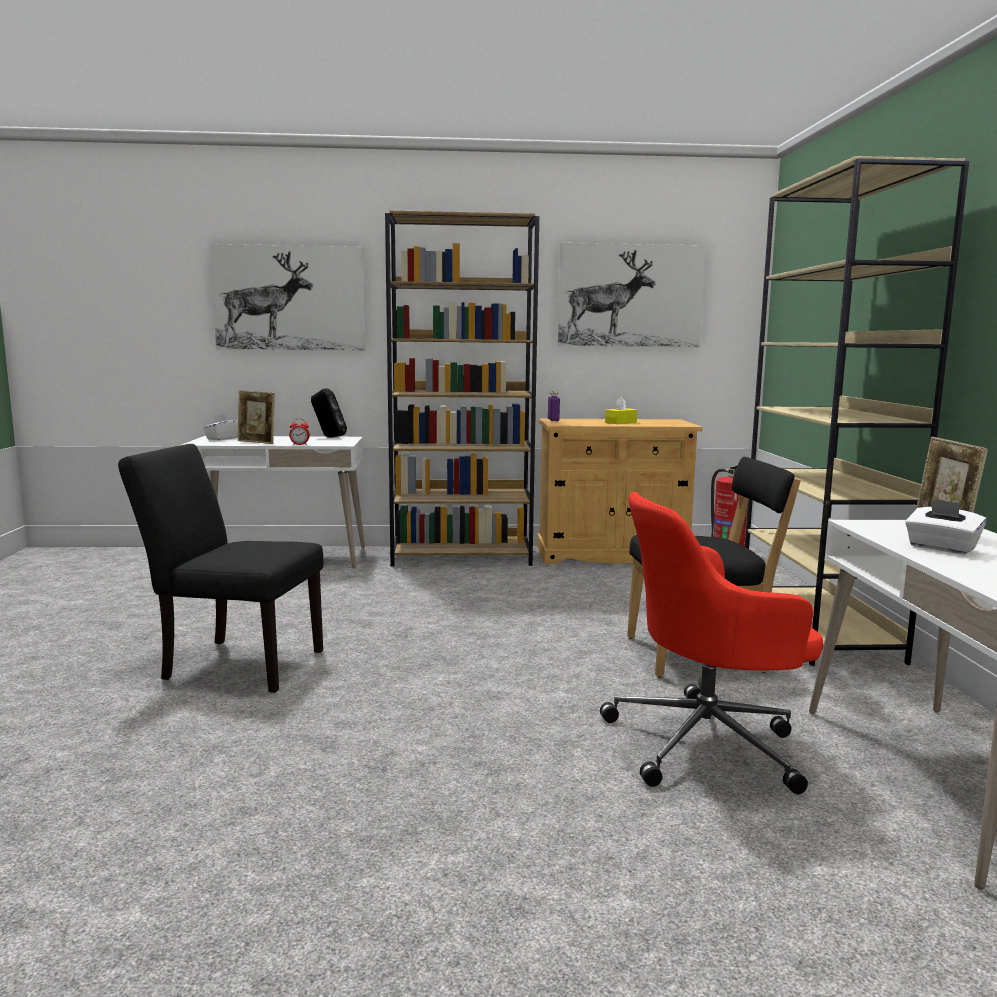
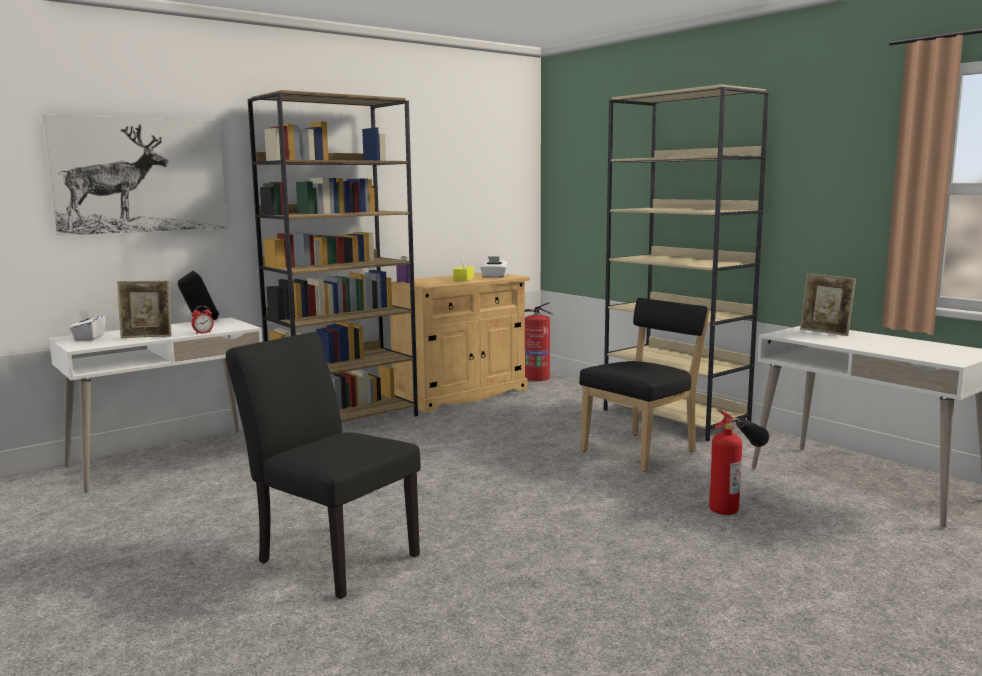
camera: 35 degrees left, 0 degrees up
black chair [118,444,324,693] -> black chair turned 60 degrees clockwise [226,332,421,599]
picture [557,243,706,347] -> none
red office chair [600,492,823,794] -> fire extinguisher [709,410,769,515]
white tissue box [905,498,986,554] -> white tissue box moved to [480,256,509,278]

